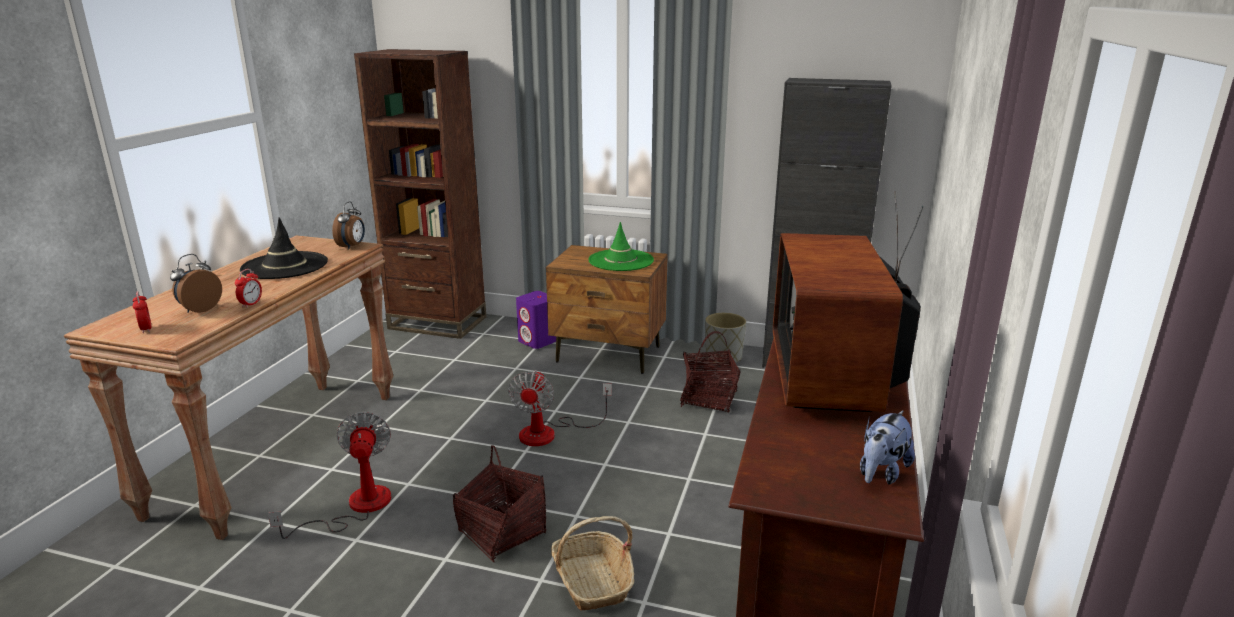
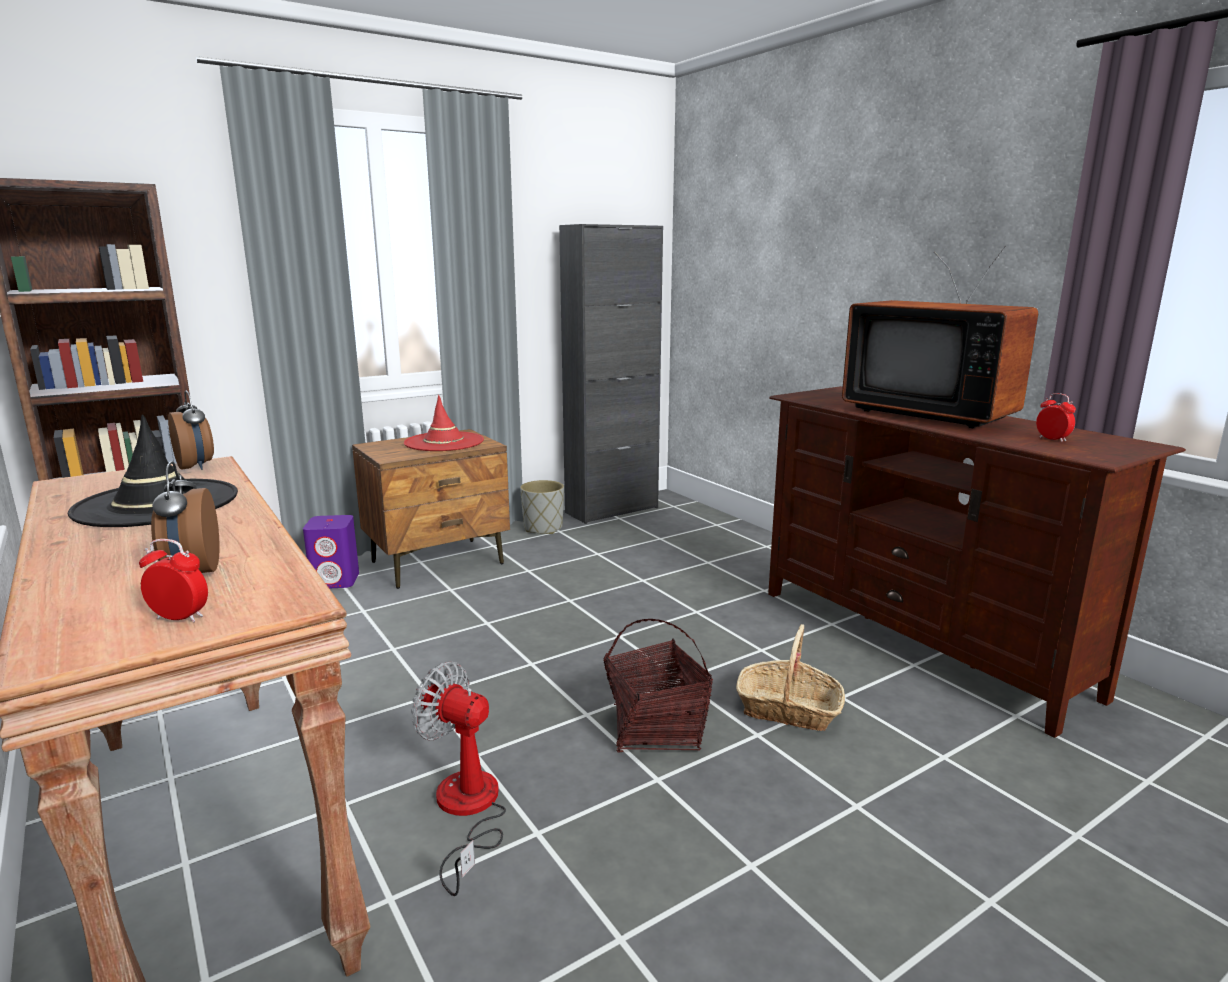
camera: 50 degrees left, 5 degrees down
alarm clock [235,269,262,308] -> alarm clock moved to [1036,393,1076,442]
fan [508,370,612,446] -> none
green hat [588,222,654,271] -> red hat [404,395,484,451]
basket [680,331,741,412] -> none
plush toy [860,411,915,485] -> none

